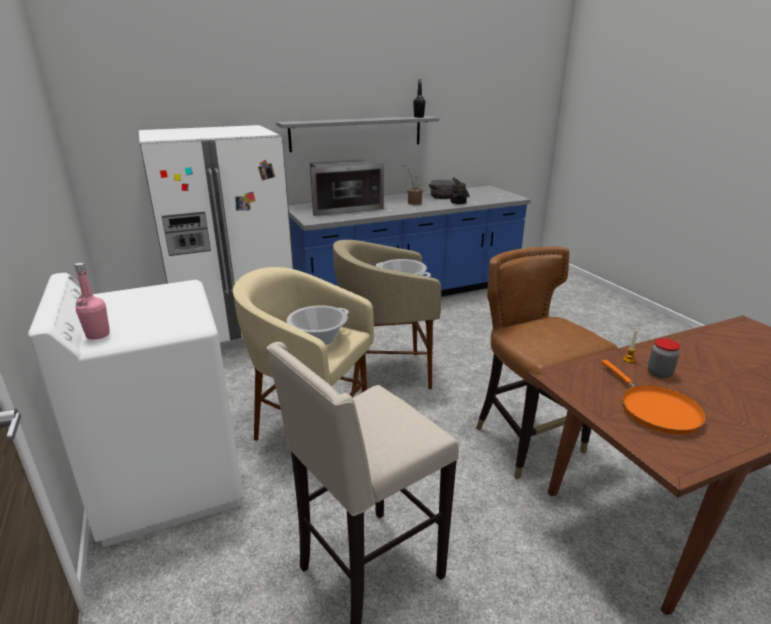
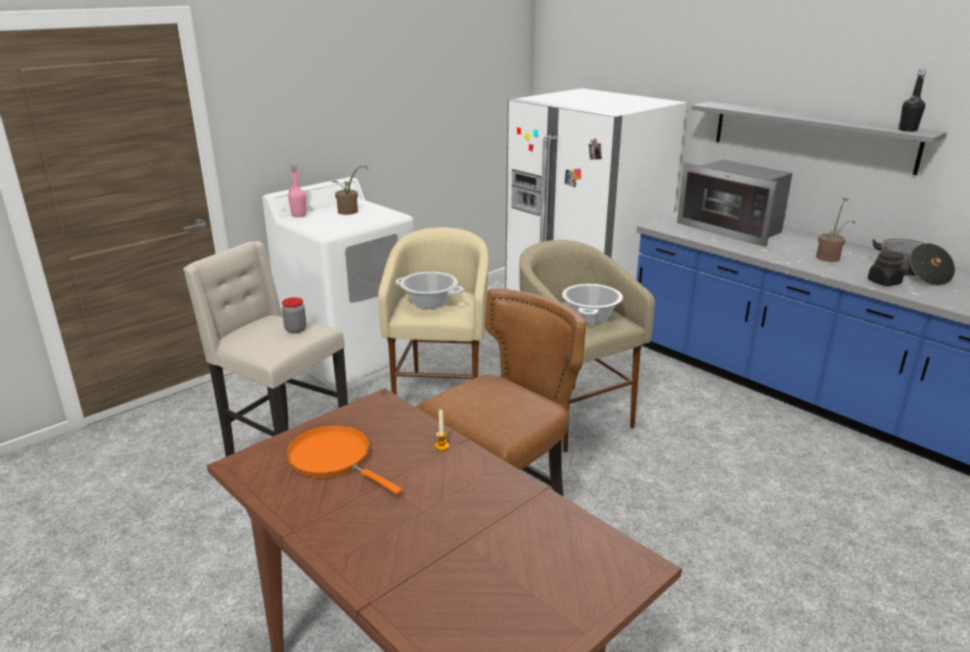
camera: 70 degrees right, 0 degrees up
orange frying pan [602,360,706,434] -> orange frying pan turned 75 degrees clockwise [286,425,402,495]
jar [648,338,680,378] -> jar moved to [282,297,306,333]
none -> potted plant [332,166,368,215]

